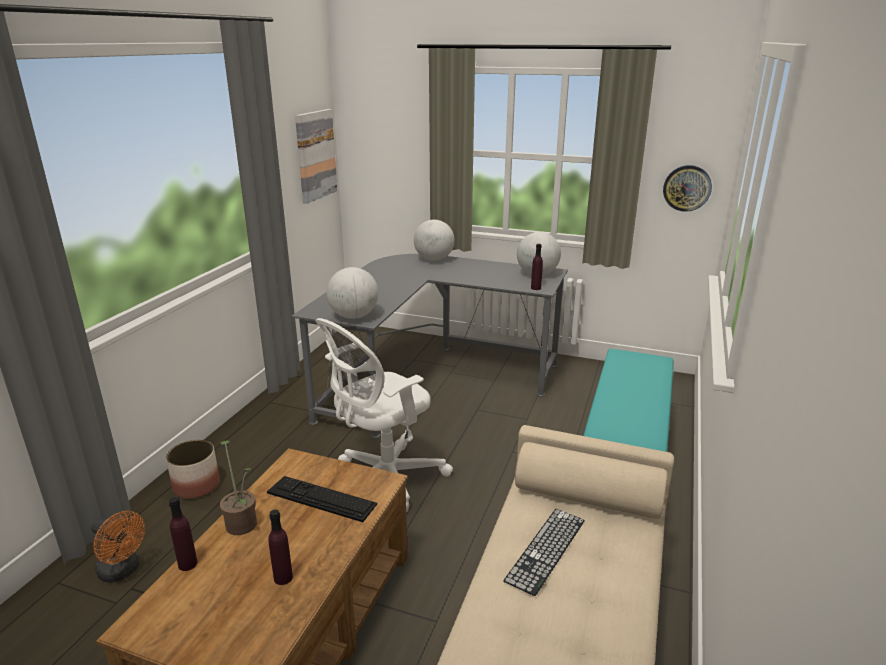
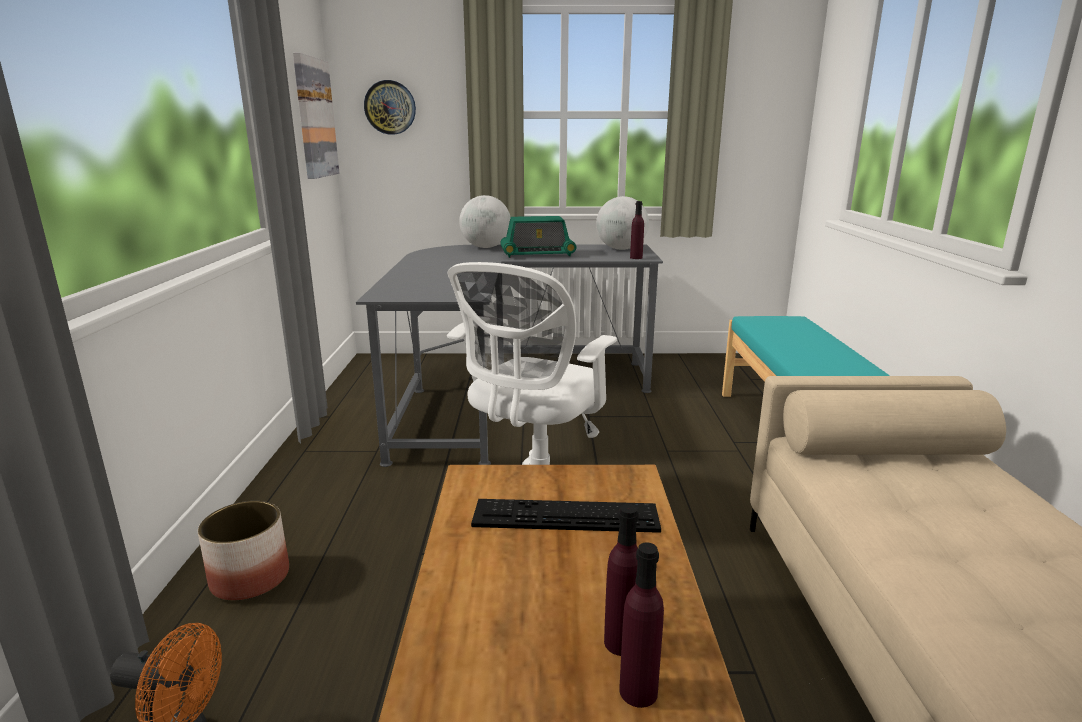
camera: 20 degrees left, 5 degrees down
purple bottle [169,497,197,571] -> purple bottle moved to [619,543,664,708]
potted plant [220,440,257,535] -> none
globe [326,267,379,319] -> none
keyboard [503,509,585,596] -> none
wall clock [663,165,712,212] -> wall clock moved to [364,80,416,135]
none -> radio [500,216,576,258]

